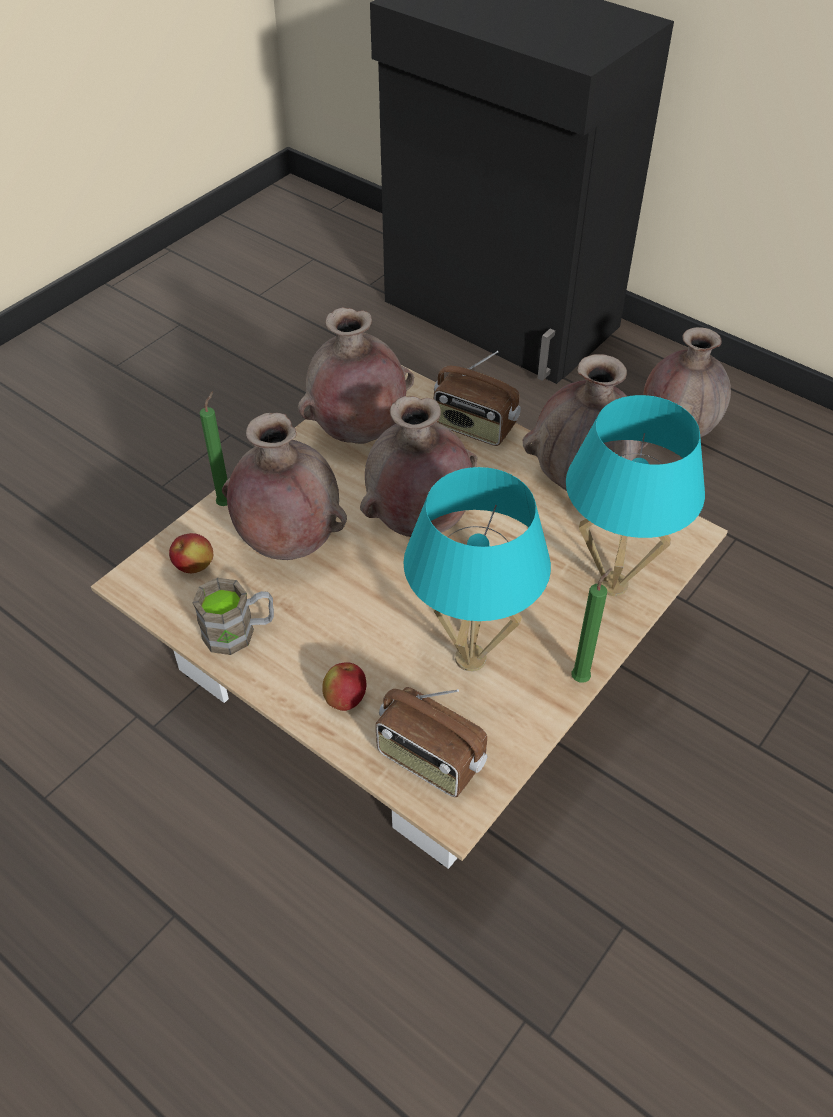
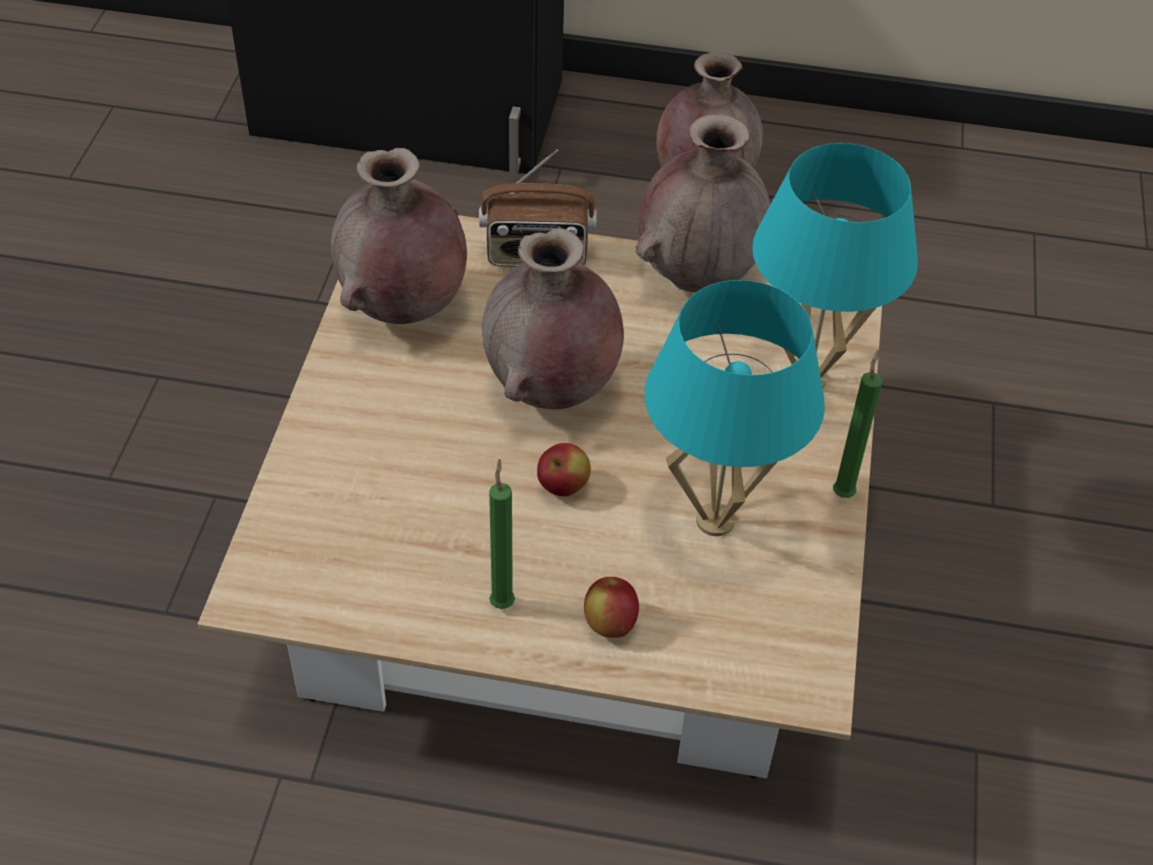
camera: 30 degrees left, 0 degrees up
apple [169,533,213,573] -> apple moved to [537,443,591,496]
brown mug [193,578,274,655] -> none
green candle [199,391,228,506] -> green candle moved to [489,459,515,609]
brown vase [222,412,347,560] -> none
radio [376,687,487,797] -> none

